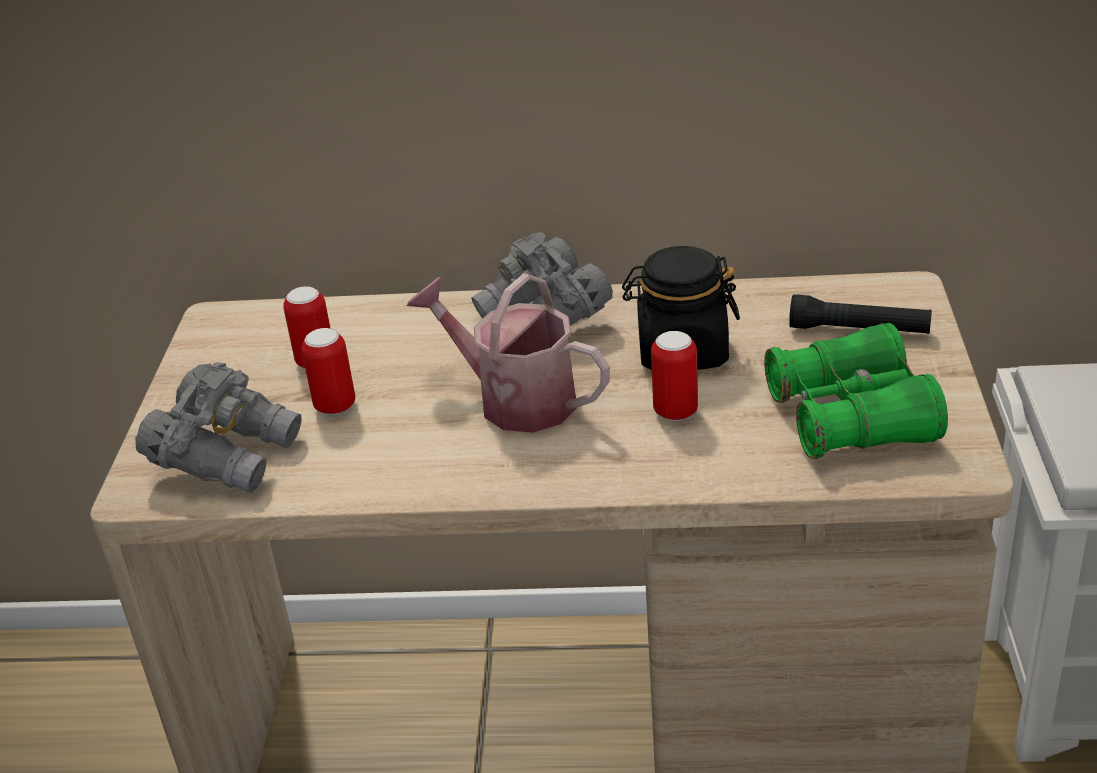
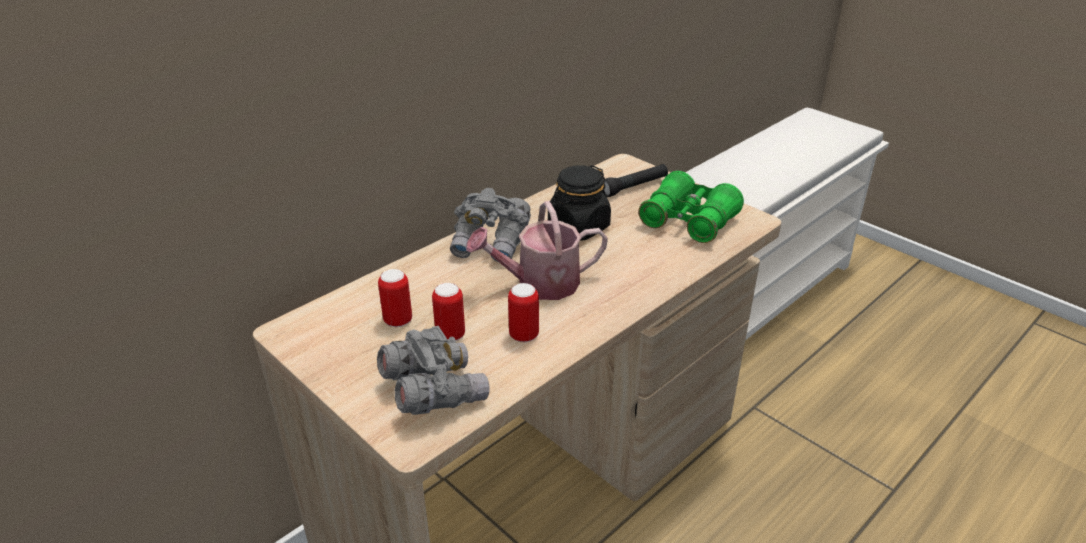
camera: 50 degrees left, 0 degrees up
can [651,331,698,421] -> can moved to [508,283,539,342]

